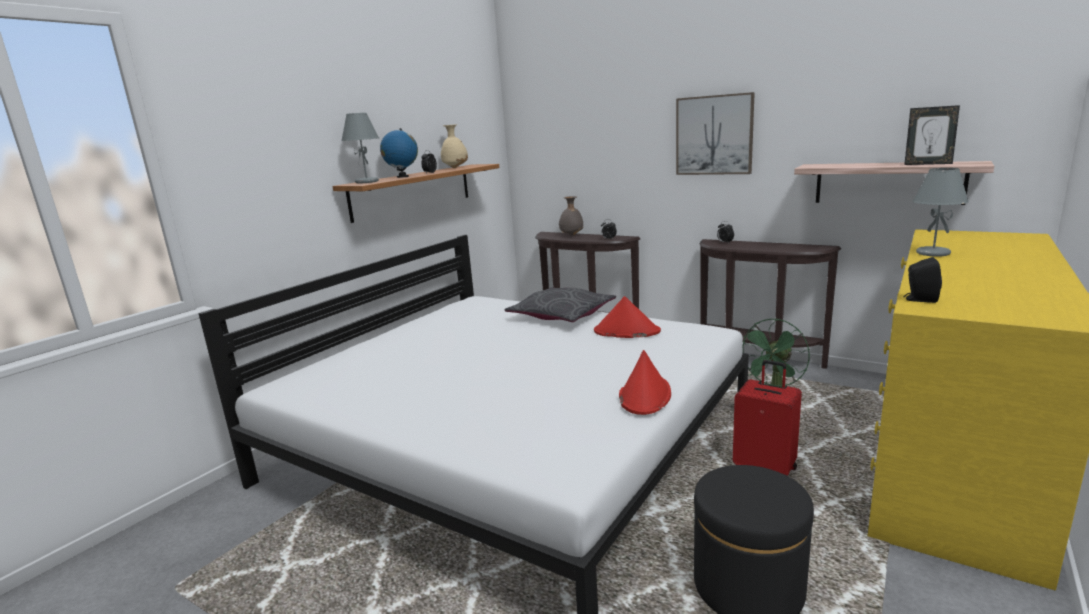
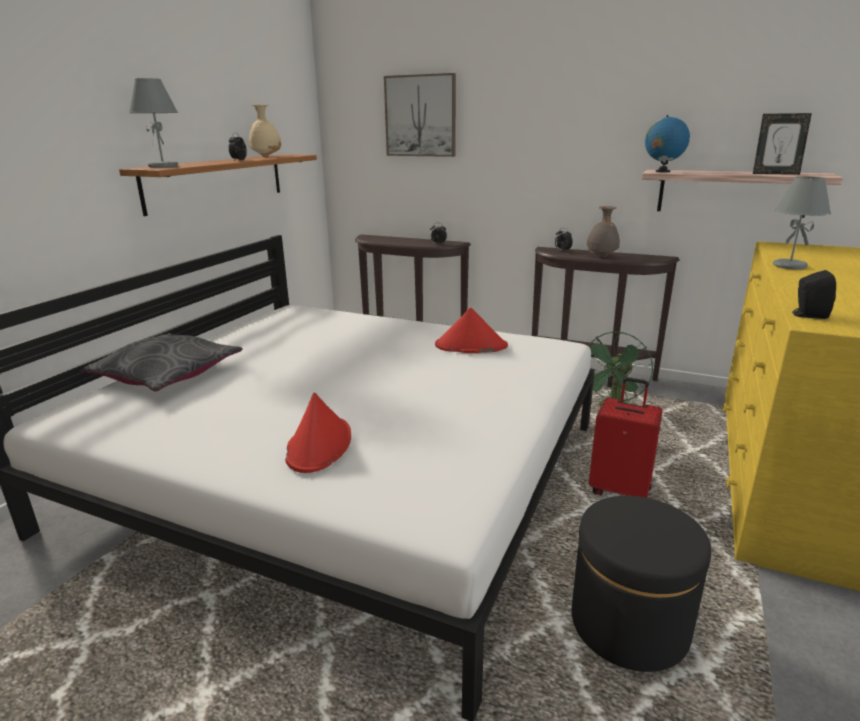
camera: 10 degrees left, 5 degrees up
globe [380,128,418,178] -> globe moved to [645,115,690,172]
grey pillow [504,287,616,322] -> grey pillow moved to [80,333,242,391]
grey vase [559,196,583,236] -> grey vase moved to [587,206,620,257]
red hat [619,350,671,415] -> red hat moved to [285,392,351,473]
picture [676,92,755,175] -> picture moved to [384,73,456,157]

